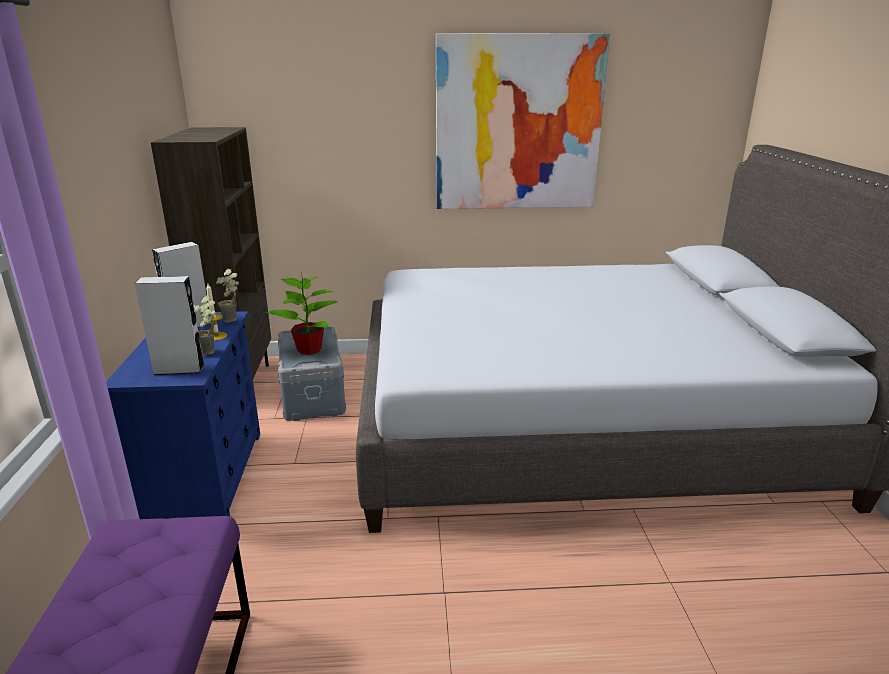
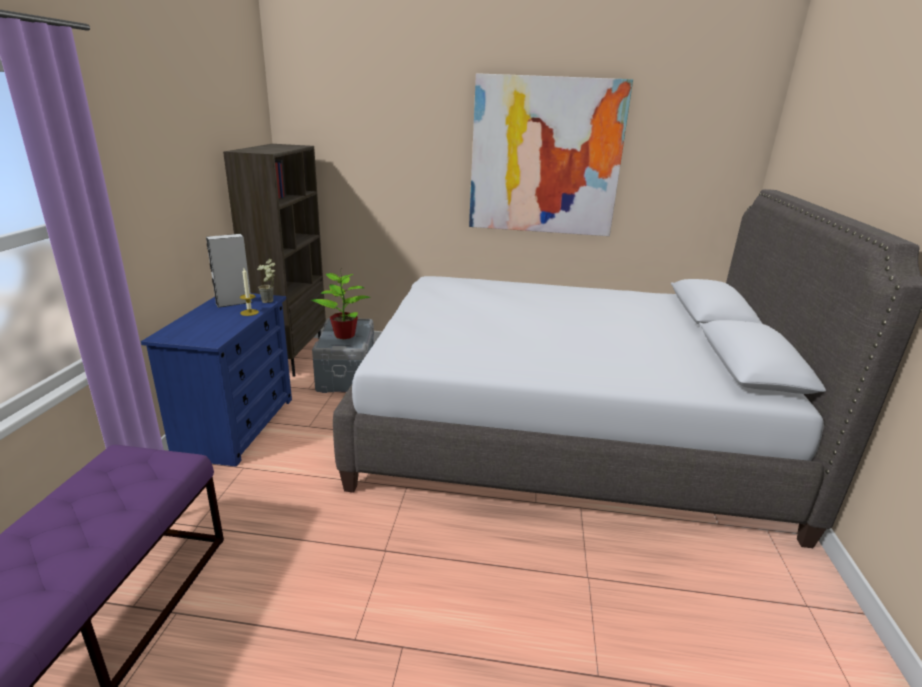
camera: 10 degrees right, 0 degrees up
grey speaker [135,276,205,375] -> none
potted plant [194,295,216,356] -> none

